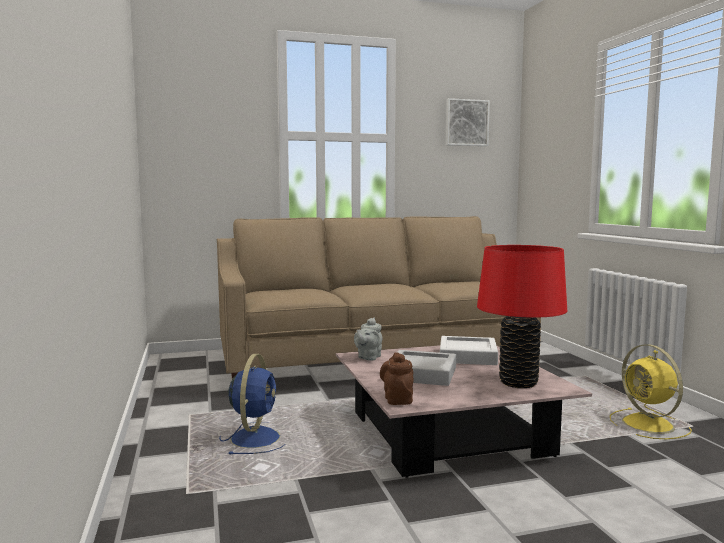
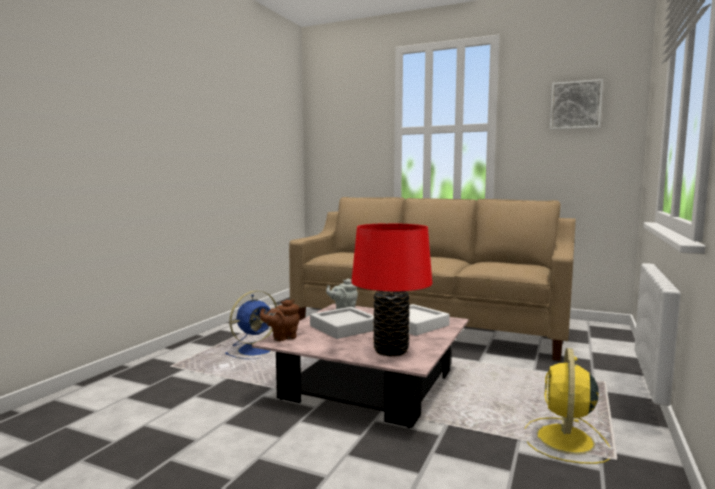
camera: 40 degrees right, 0 degrees up
brown teapot [380,353,413,405] -> brown teapot turned 150 degrees counterclockwise [260,299,300,341]

